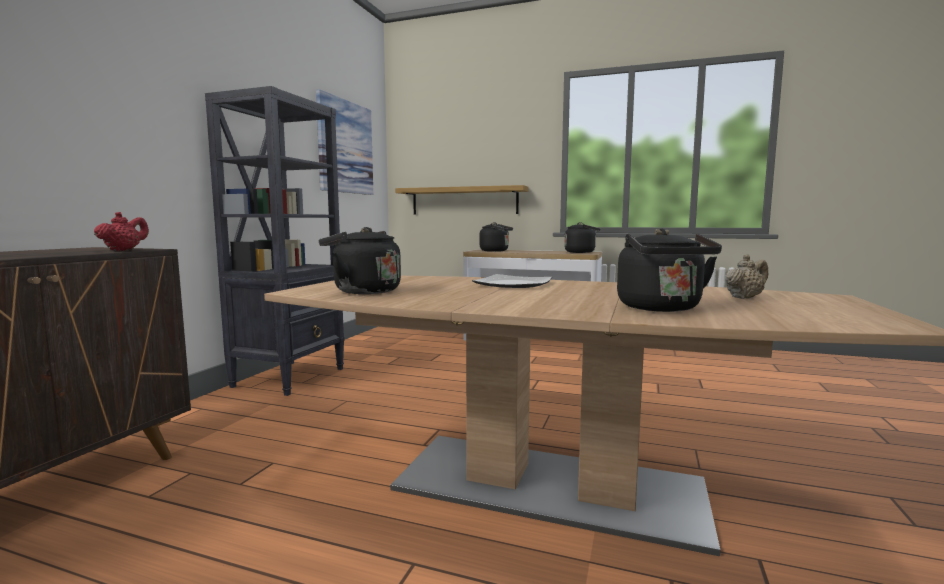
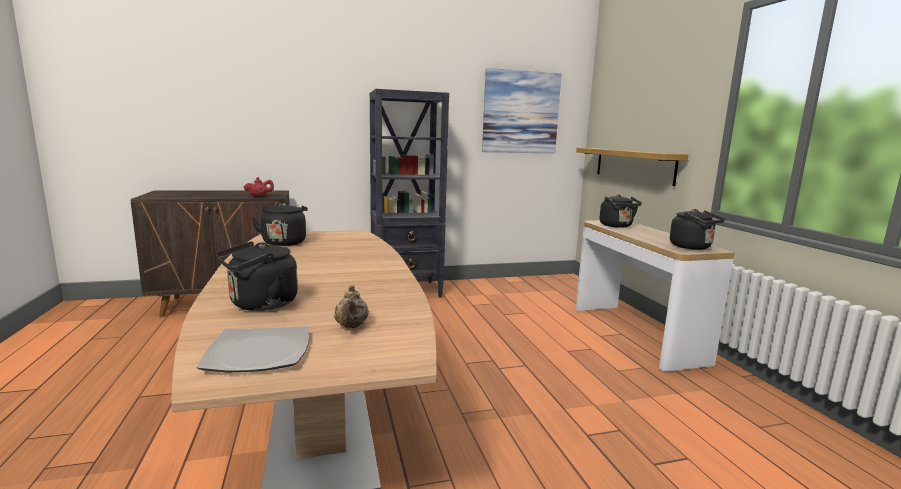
camera: 55 degrees right, 5 degrees up
plate [472,274,552,288] -> plate moved to [197,326,309,372]
beige teapot [725,254,768,299] -> beige teapot turned 60 degrees clockwise [334,285,369,328]

